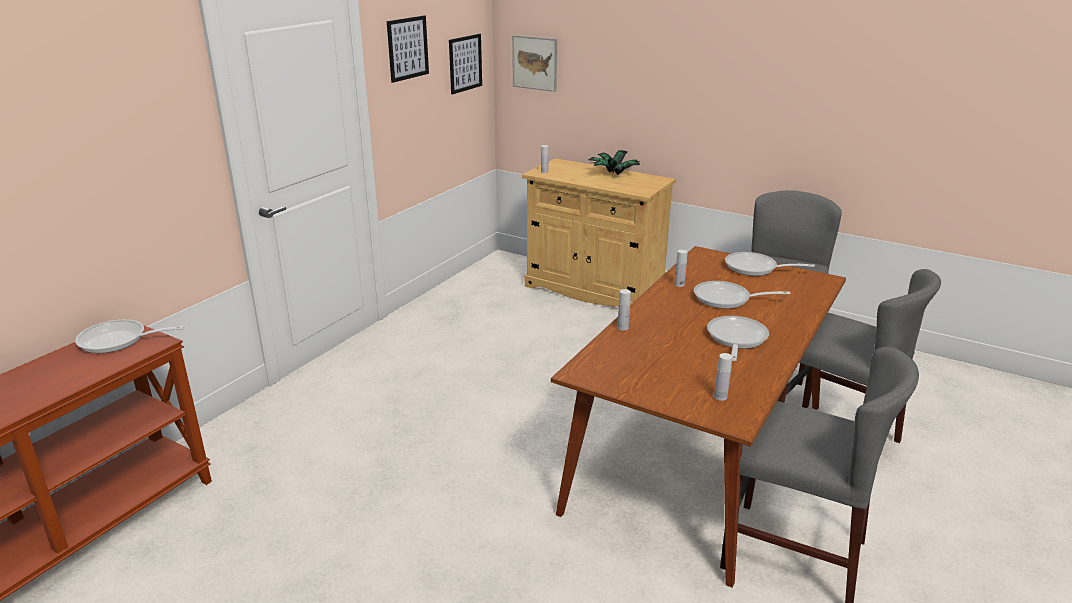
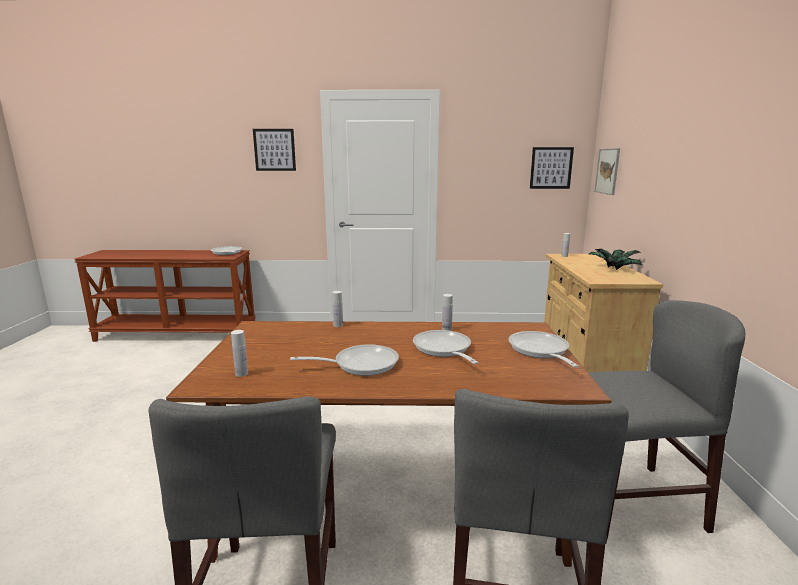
camera: 60 degrees right, 10 degrees down
picture [387,15,429,83] -> picture moved to [253,129,296,171]

